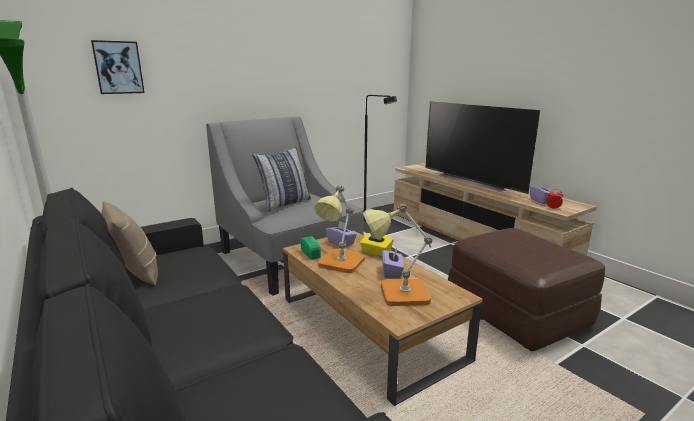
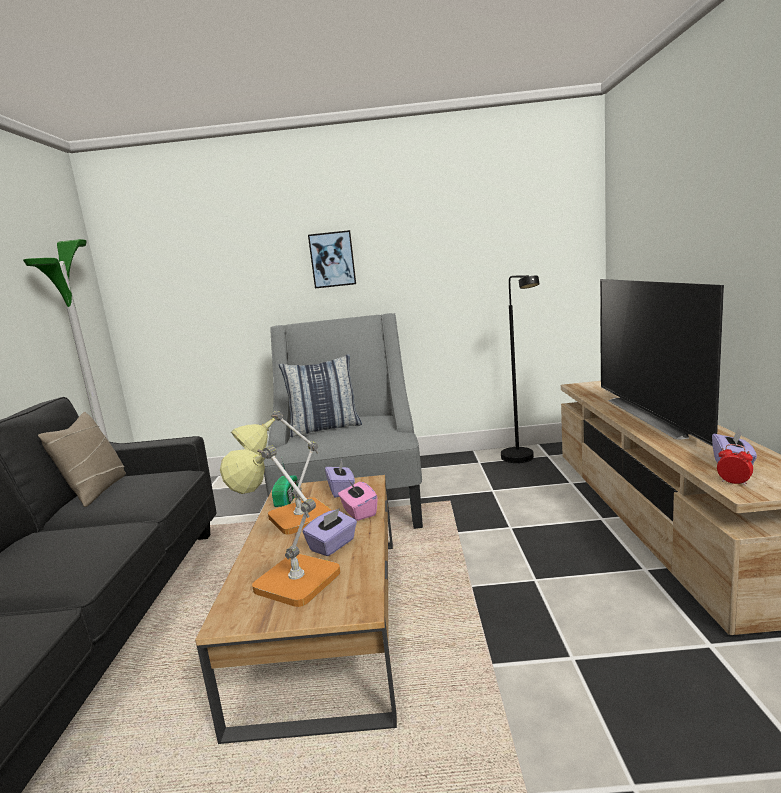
camera: 35 degrees right, 5 degrees down
picture [91,40,145,94] -> picture moved to [308,230,356,288]
yellow tissue box [360,232,394,257] -> pink tissue box [338,481,378,521]
brown ottoman [448,228,605,351] -> none

